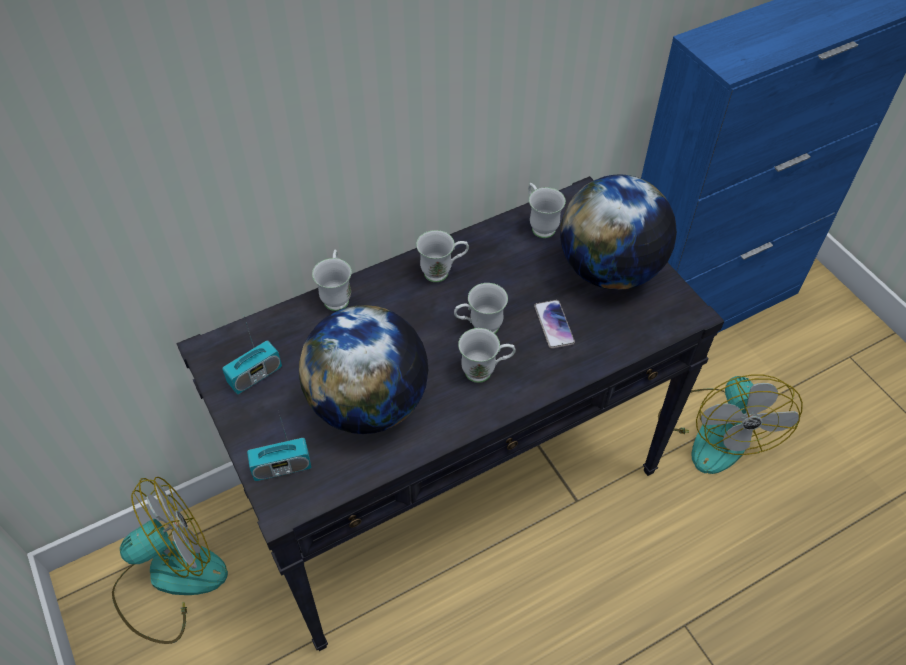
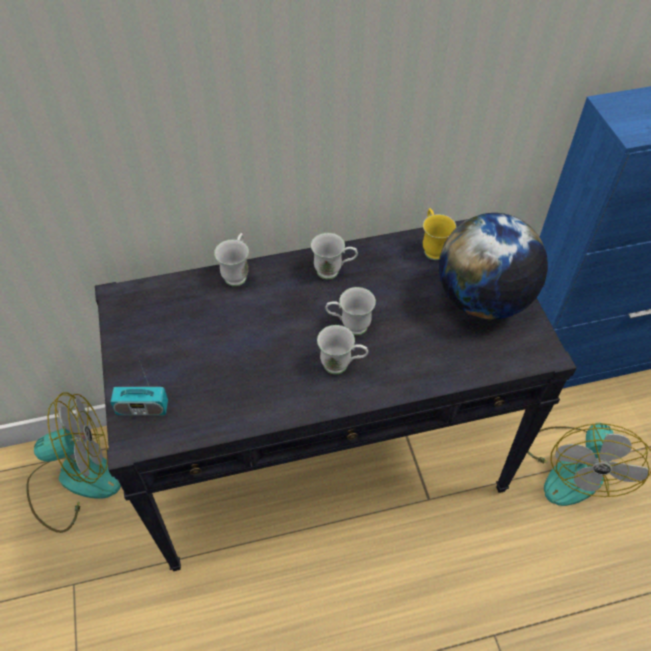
camera: 15 degrees right, 0 degrees up
radio [222,317,282,394] -> none
globe [299,305,428,434] -> none
white mug [528,183,566,238] -> yellow mug [423,208,456,260]
phone [534,300,575,349] -> none

